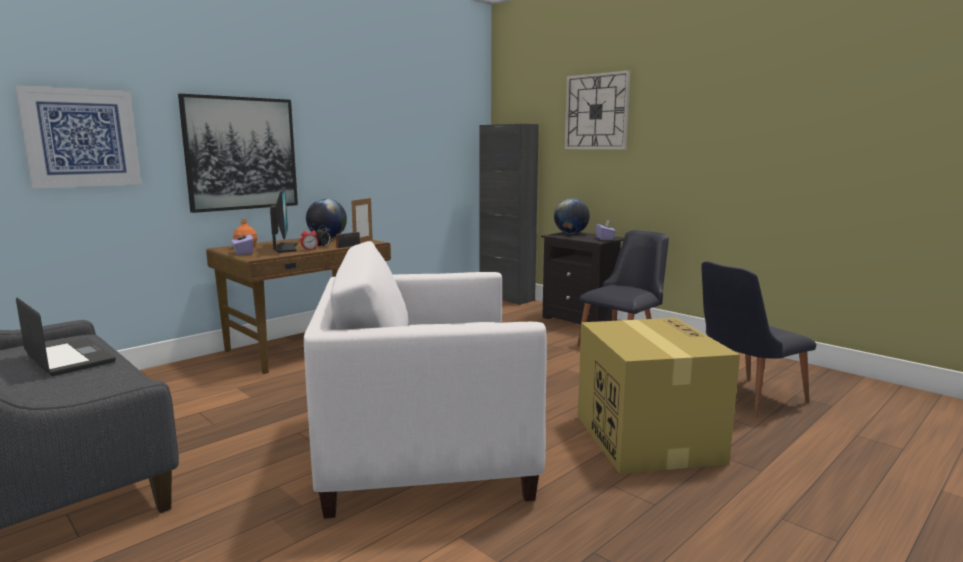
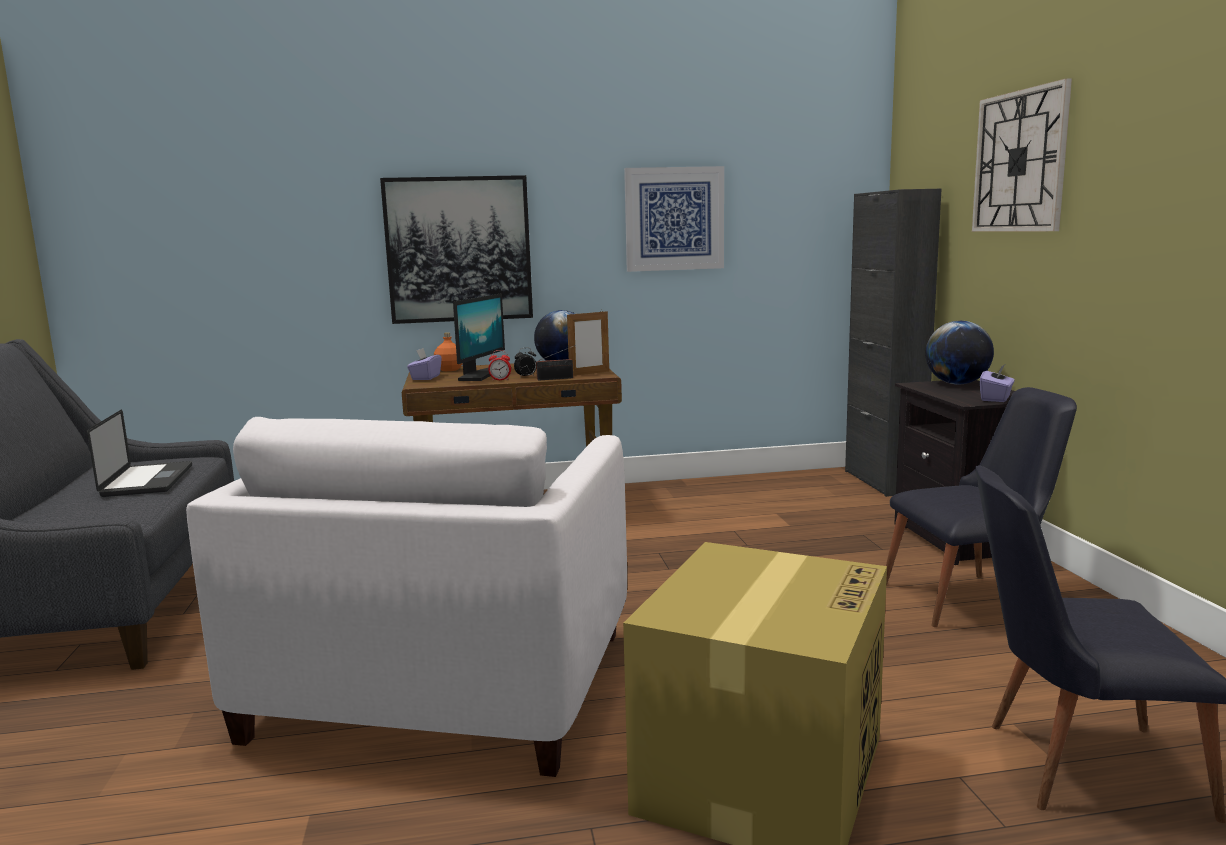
camera: 35 degrees right, 0 degrees up
picture [15,85,141,189] -> picture moved to [624,166,724,272]
white armchair [304,241,547,519] -> white armchair turned 105 degrees counterclockwise [186,417,627,777]

